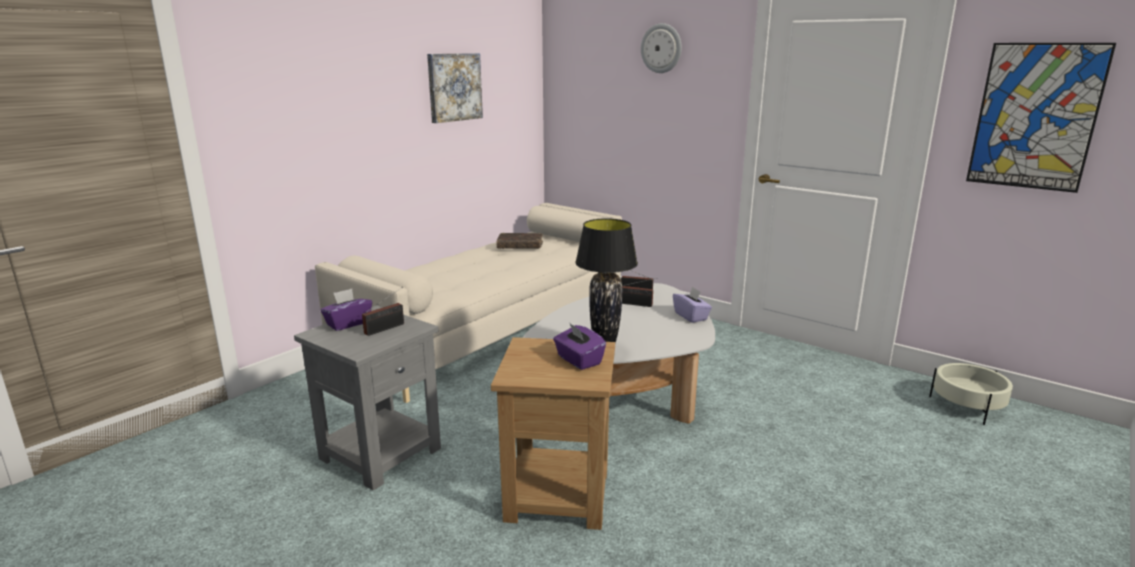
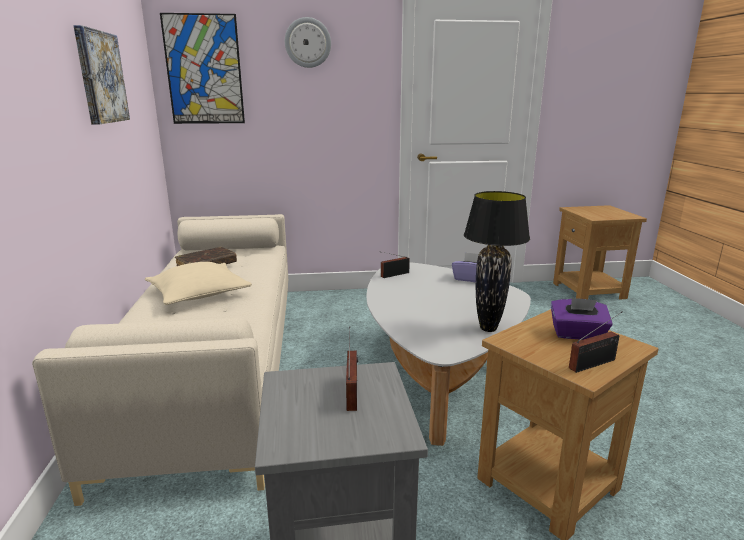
camera: 45 degrees left, 0 degrees up
purple tissue box [320,289,372,331] -> none
radio [622,278,657,307] -> radio moved to [569,312,622,373]
beige planter [929,363,1013,425] -> brown side table [553,205,647,300]
picture [966,43,1116,193] -> picture moved to [160,13,245,124]
none -> beige pillow [145,262,252,305]

